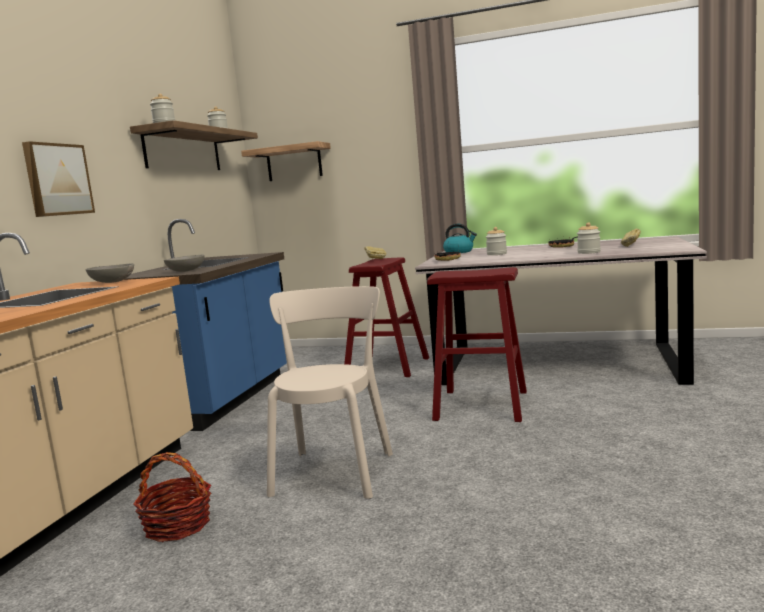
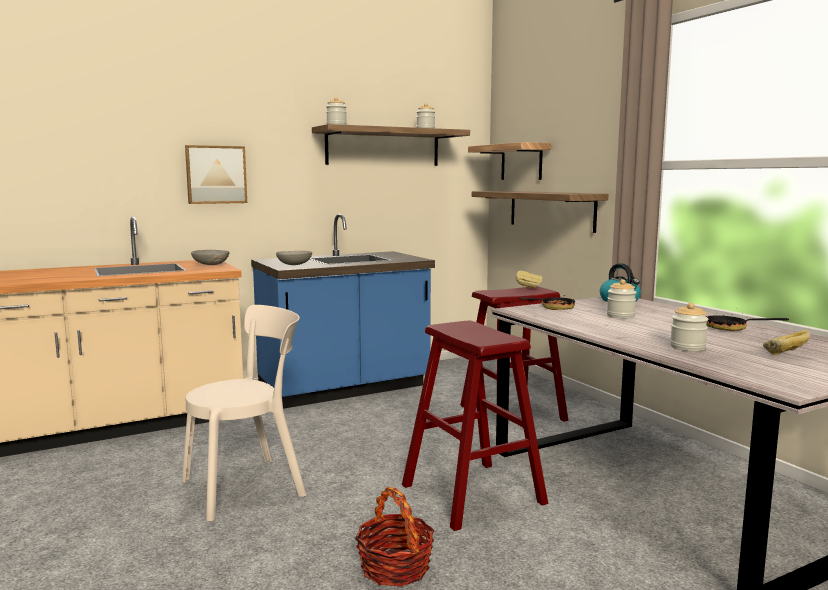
camera: 45 degrees right, 0 degrees up
basket [133,452,211,542] -> basket moved to [355,487,434,586]
none -> shelf [472,191,608,233]

